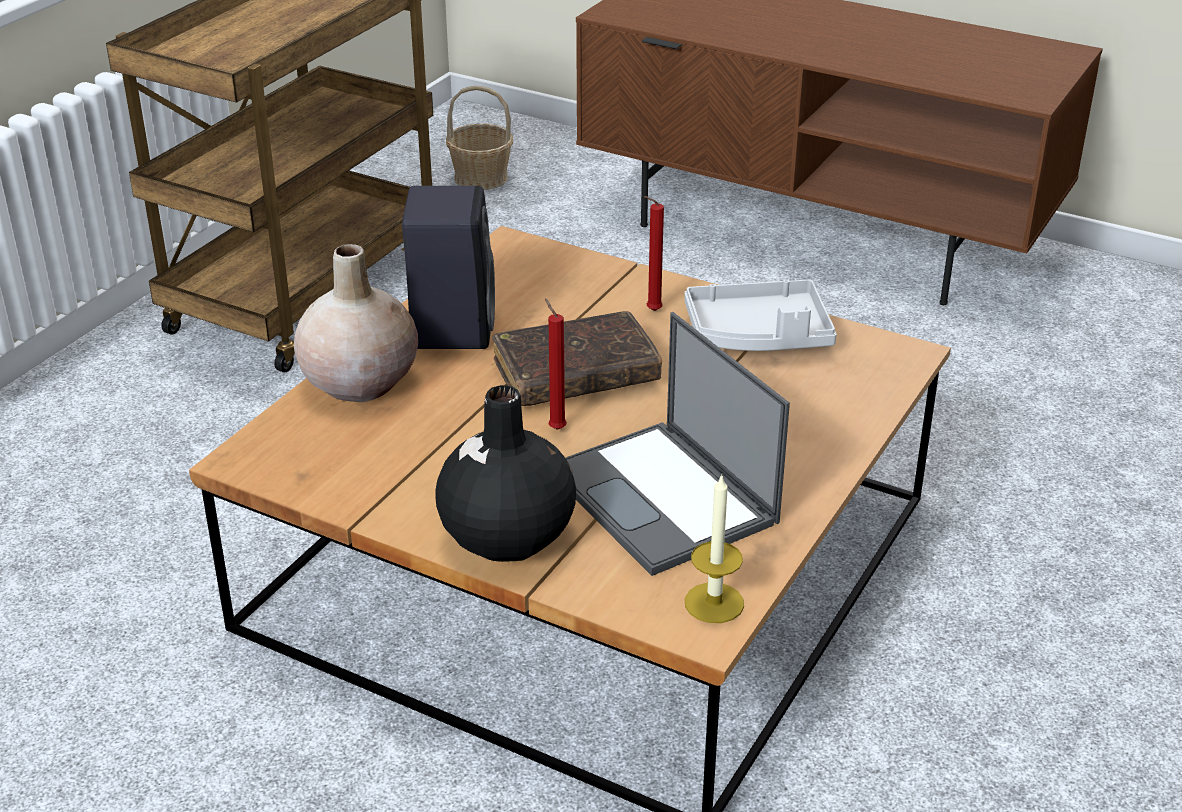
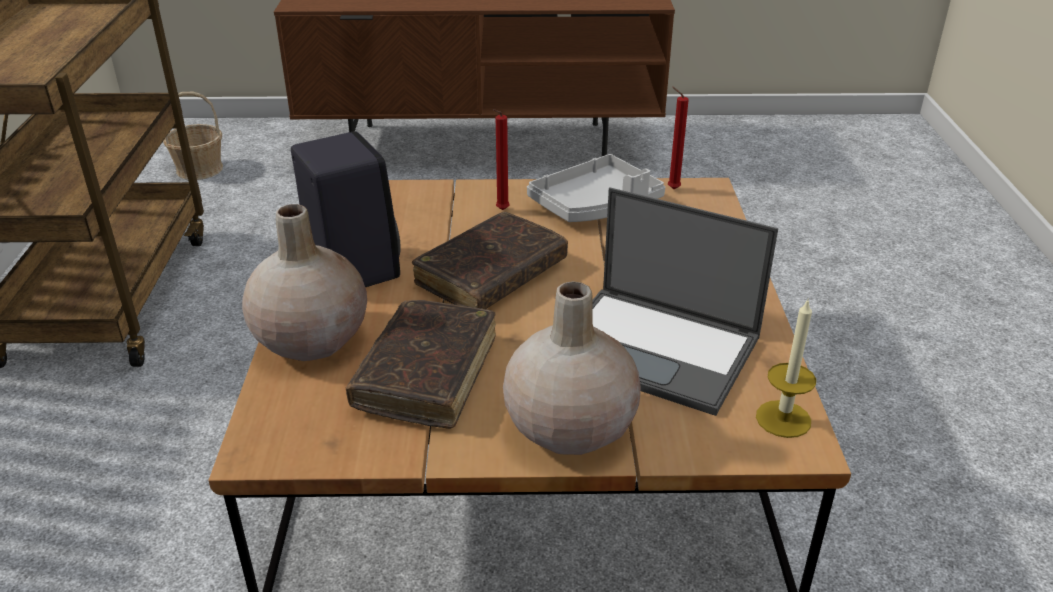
camera: 30 degrees left, 0 degrees up
black vase [436,385,576,562] -> beige vase [503,281,641,455]
red candle [545,299,567,430] -> red candle moved to [668,86,689,189]
none -> brown book [346,300,496,429]

